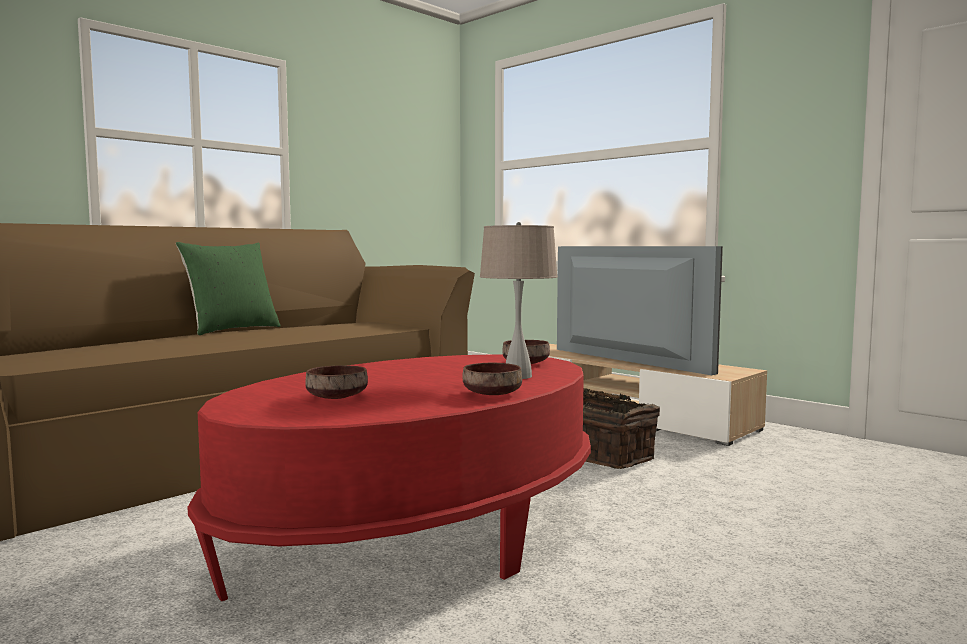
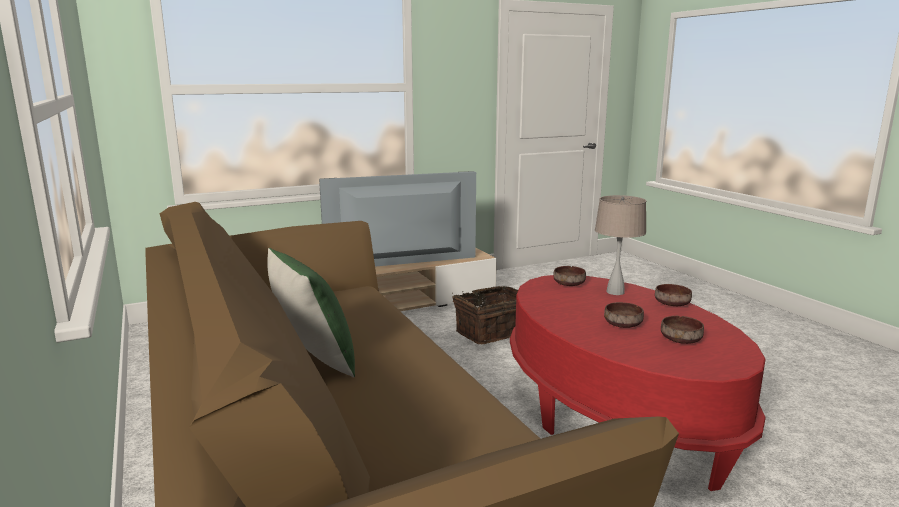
camera: 70 degrees left, 10 degrees up
none -> brown bowl [604,302,644,328]

